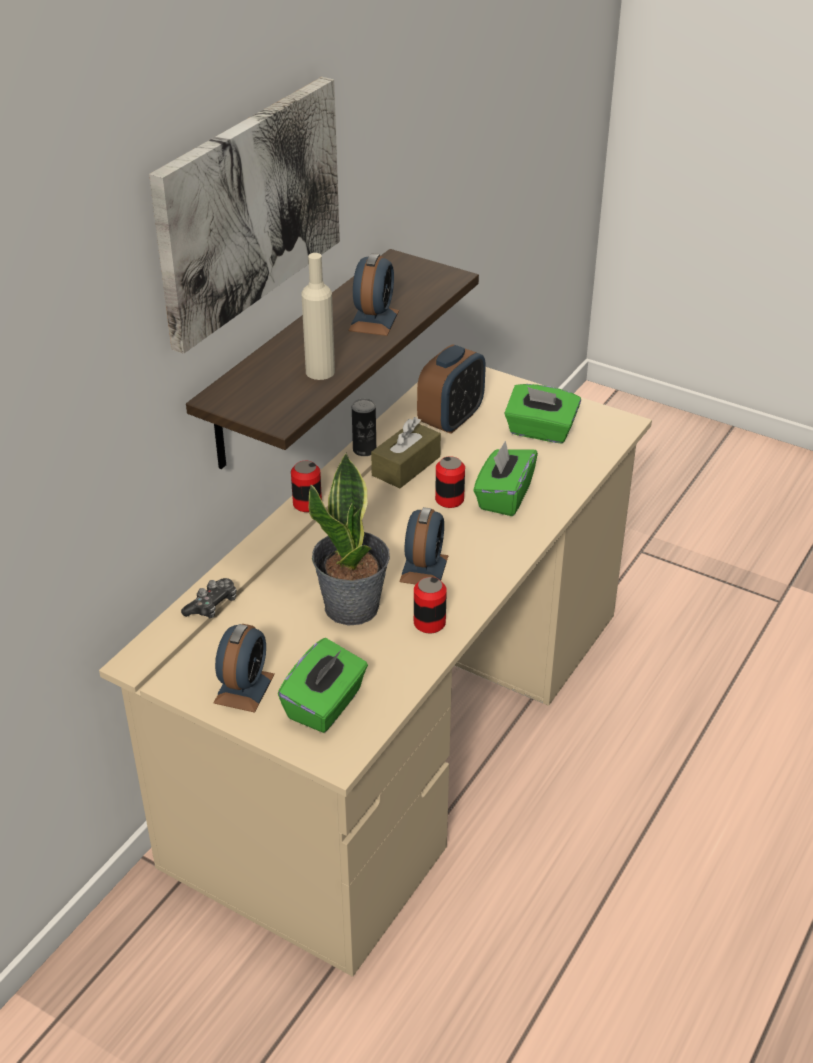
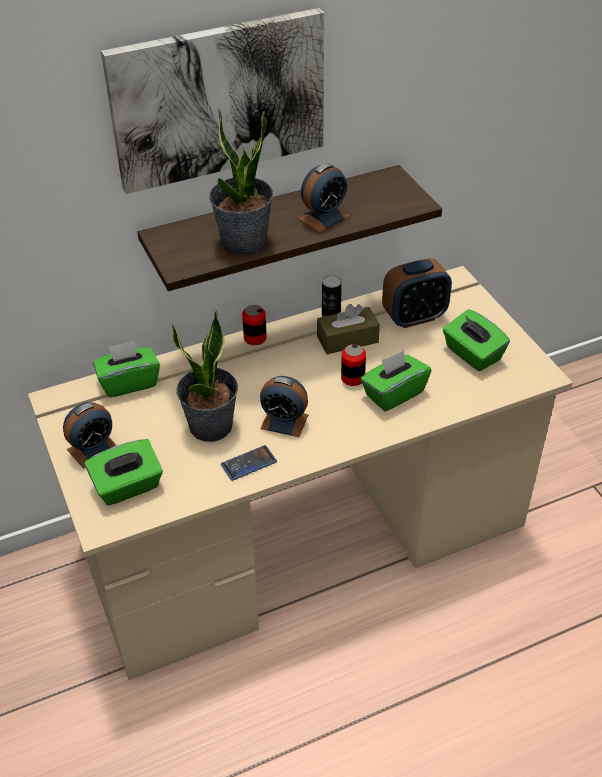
camera: 35 degrees right, 5 degrees up
game controller [181,578,237,618] -> green tissue box [93,341,160,397]
beige bottle [301,253,335,380] -> potted plant [209,110,273,255]
alarm clock [399,507,448,584] -> alarm clock turned 60 degrees clockwise [260,376,309,437]
can [414,577,447,633] -> phone [221,445,277,481]

